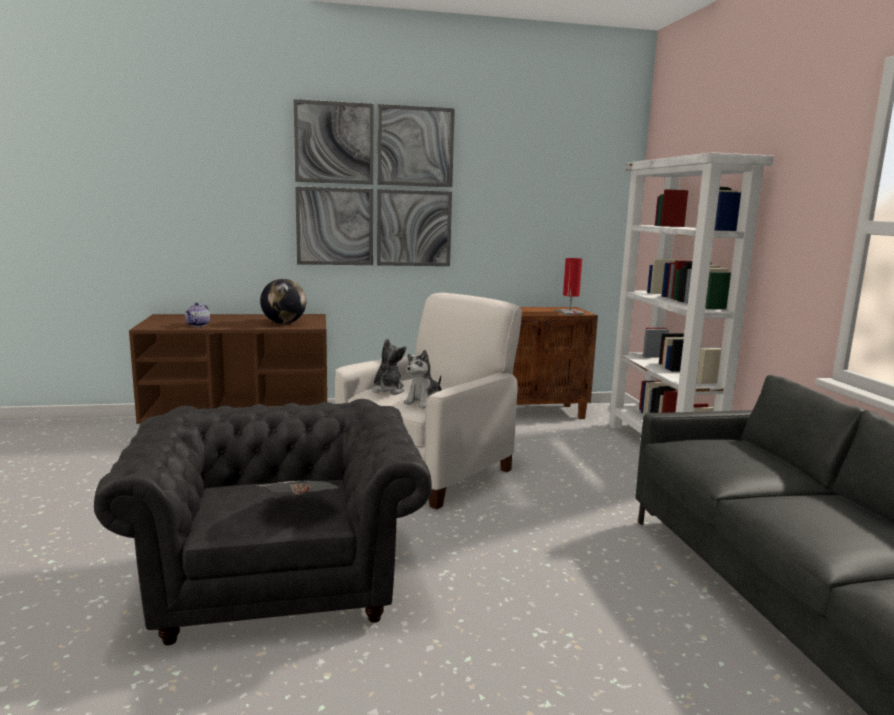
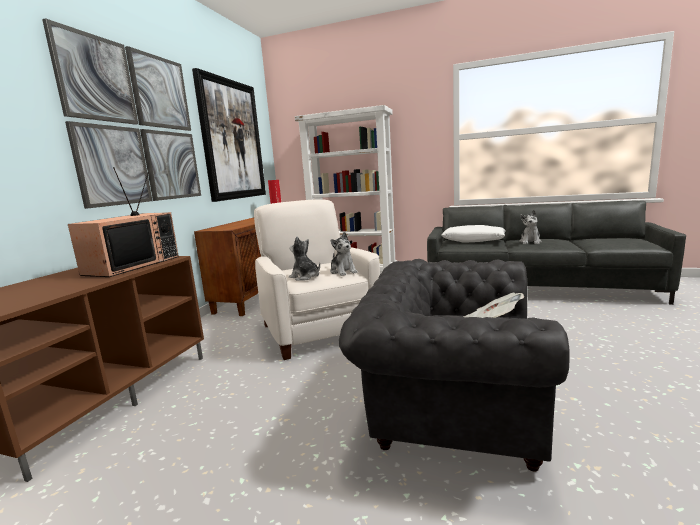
camera: 60 degrees left, 0 degrees up
teapot [185,302,210,327] -> none
globe [260,279,306,324] -> television [68,167,179,277]
none -> picture [192,68,266,202]
none -> white pillow [442,225,506,243]
none -> plush toy [519,210,542,244]

